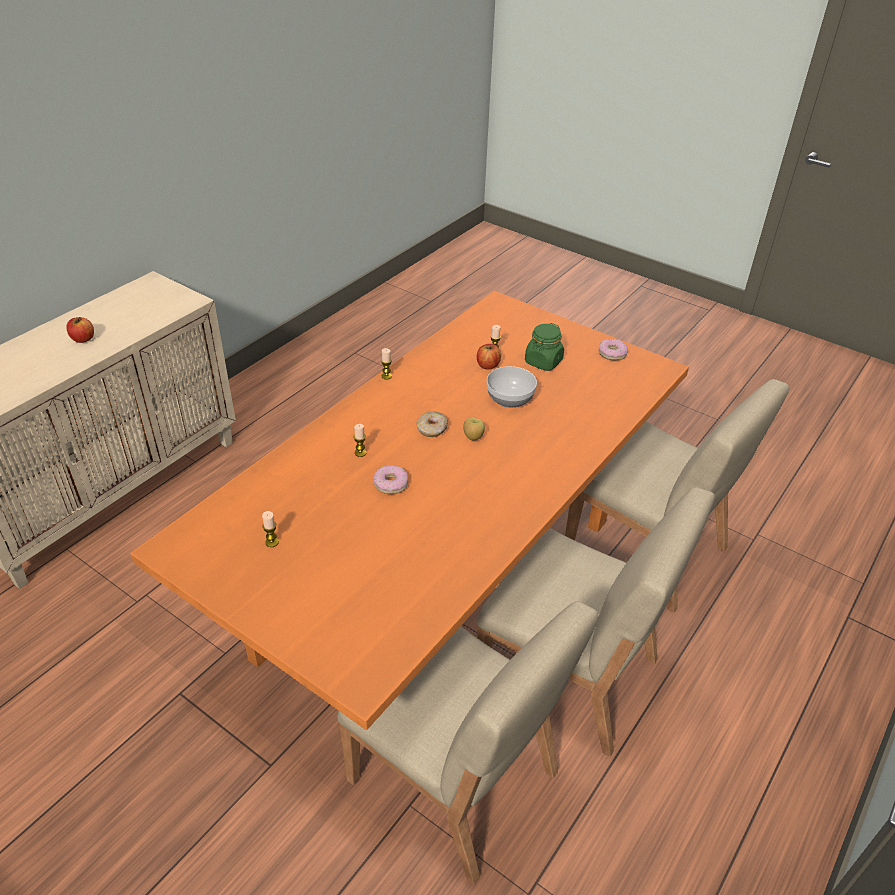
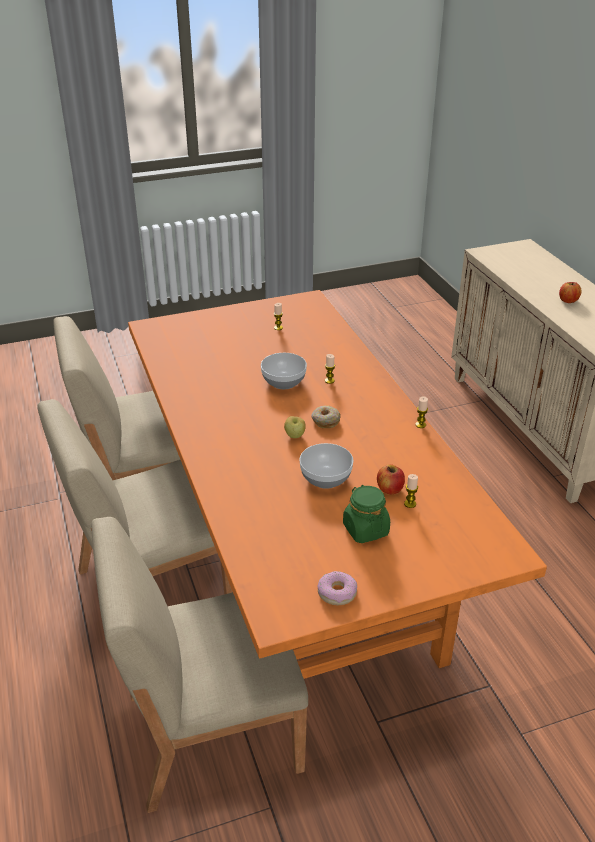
camera: 125 degrees right, 5 degrees down
donut [373,465,408,494] -> bowl [261,353,307,389]

